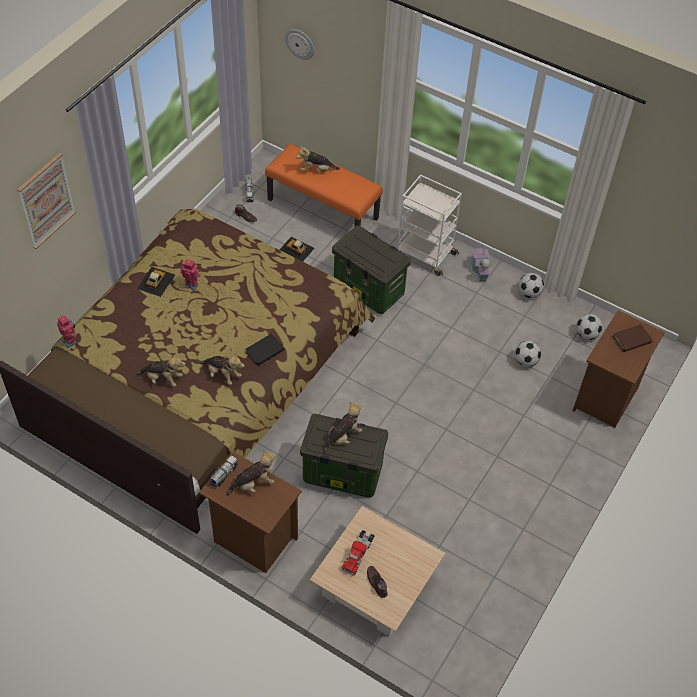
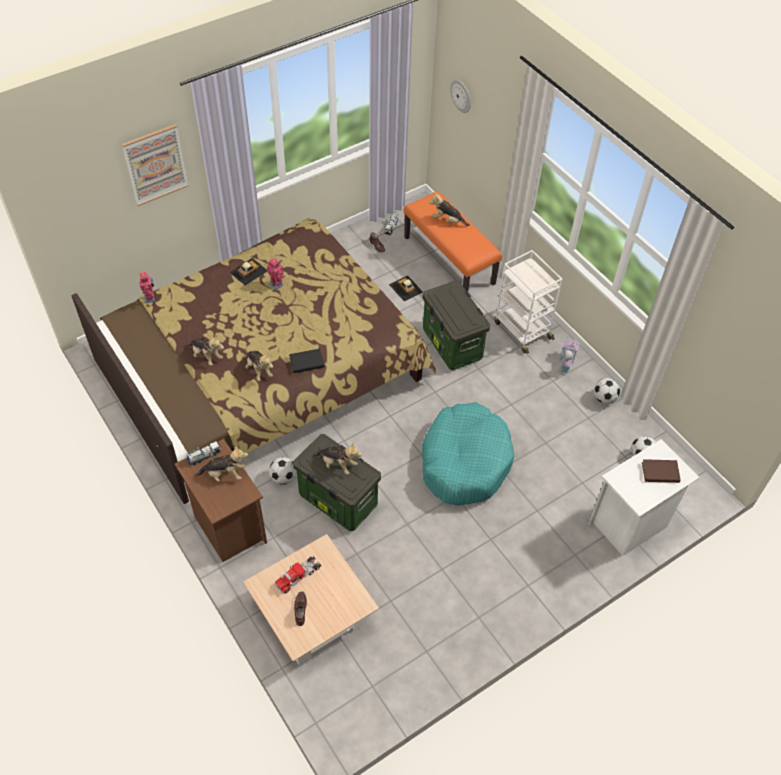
camera: 25 degrees right, 0 degrees up
plush toy [323,402,362,454] -> plush toy turned 45 degrees clockwise [313,443,362,475]
football [515,341,541,367] -> football moved to [269,457,297,485]
brown nightstand [573,310,665,428] -> white nightstand [588,439,700,556]
none -> turquoise dog bed [422,402,514,506]

